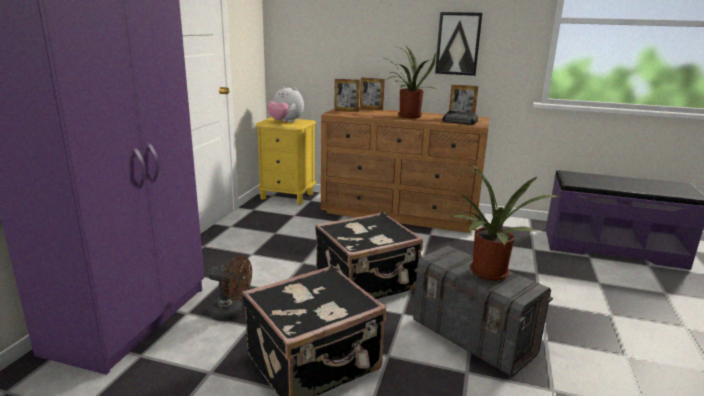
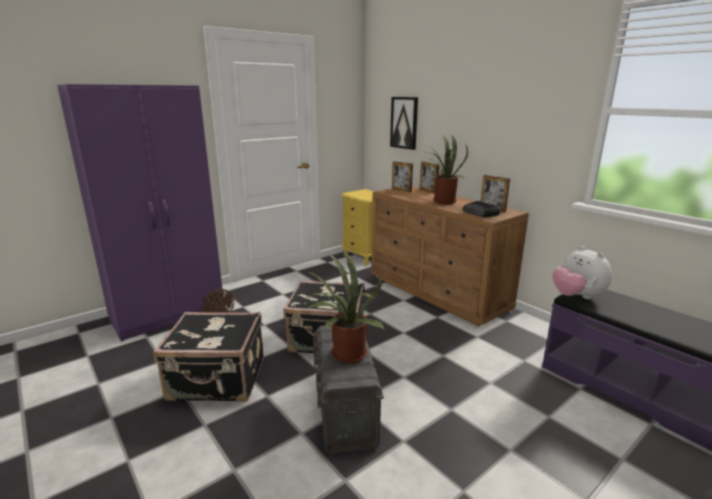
camera: 35 degrees right, 0 degrees up
plush toy [267,86,304,123] -> plush toy moved to [552,246,612,299]
picture [435,12,482,76] -> picture moved to [390,97,418,150]

